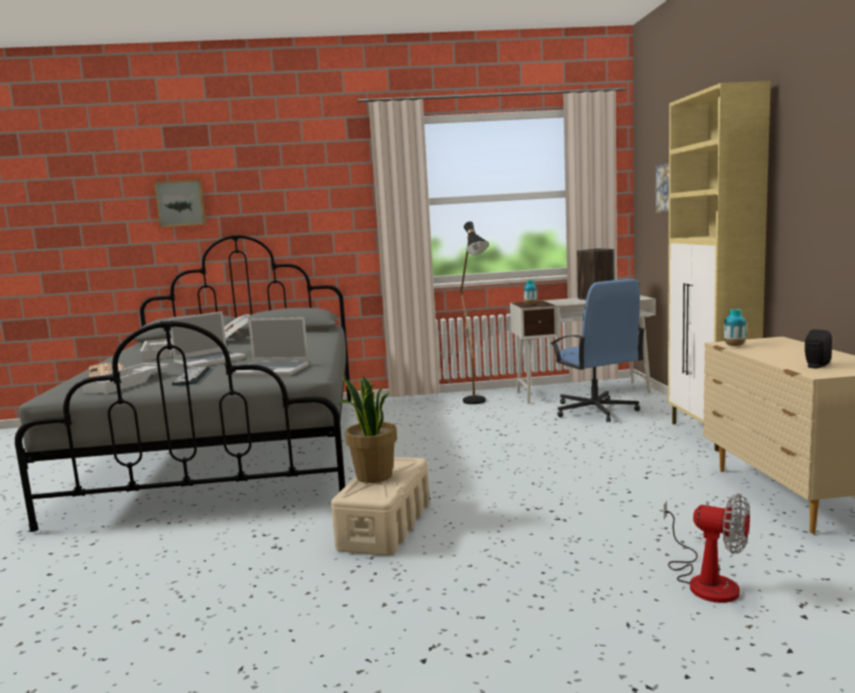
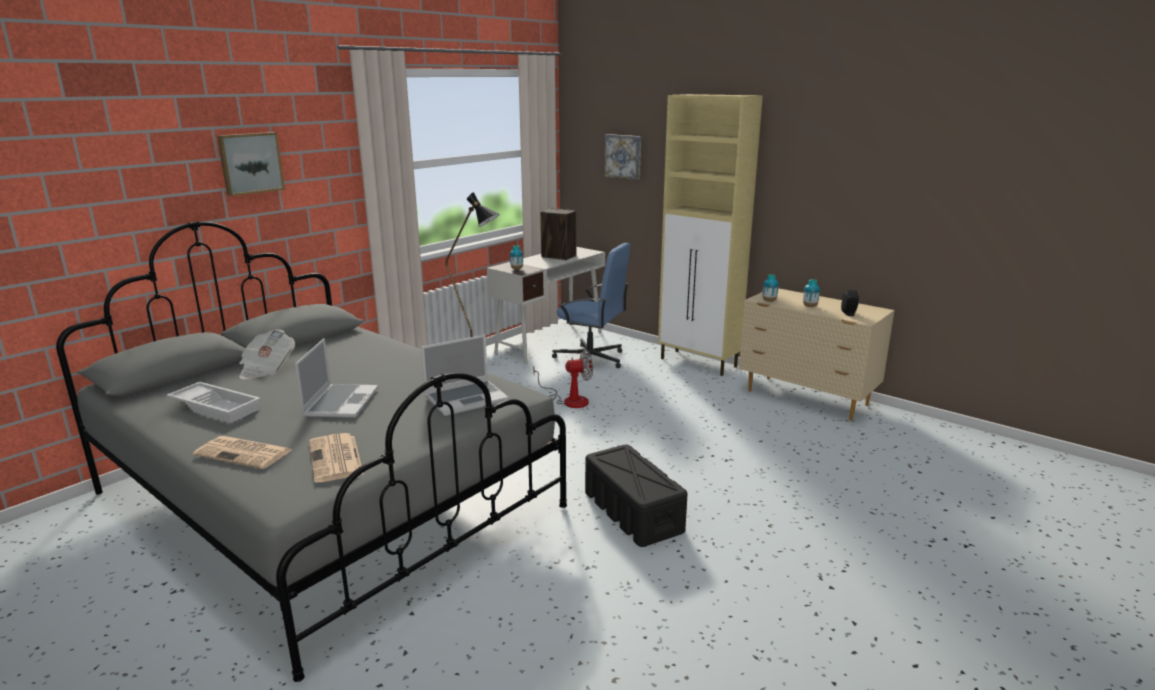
camera: 45 degrees left, 10 degrees up
white tray [83,363,169,394] -> newspaper [309,433,364,483]
picture [154,179,206,227] -> picture moved to [217,132,285,196]
keyboard [172,366,210,386] -> none
beige storage box [331,457,430,556] -> black storage box [585,444,688,547]
potted plant [338,376,397,483] -> none
fan [664,494,750,603] -> fan moved to [533,350,593,408]
none -> vase [803,279,820,307]

